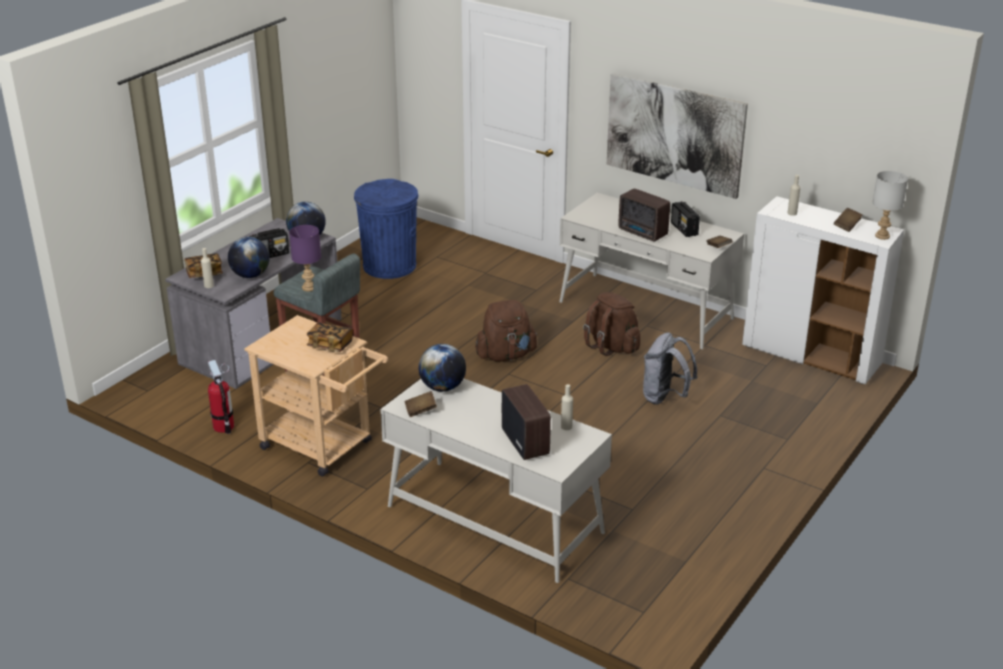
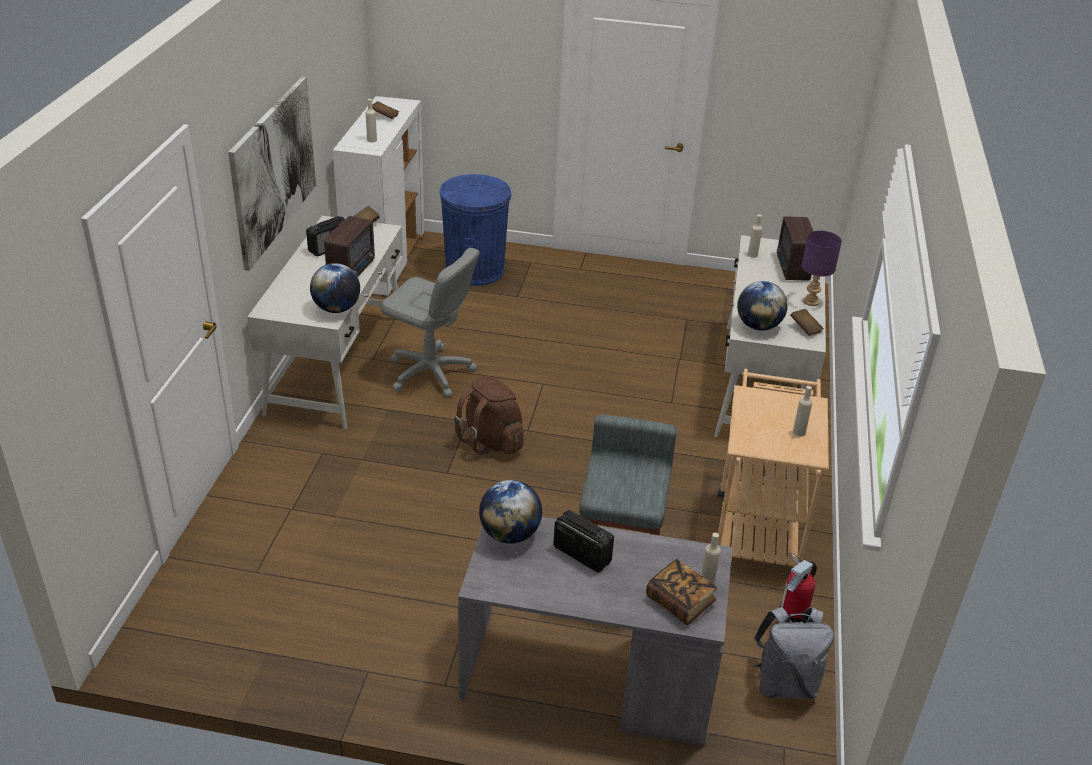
camera: 115 degrees left, 5 degrees up
globe [228,237,270,278] -> globe moved to [310,263,360,313]
purple table lamp [289,225,321,292] -> purple table lamp moved to [802,231,842,306]
book [307,322,353,352] -> none
blue trash can [354,179,419,279] -> blue trash can moved to [439,174,511,286]
radio [502,384,551,460] -> radio turned 45 degrees counterclockwise [776,216,813,281]
brown backpack [583,292,640,356] -> grey office chair [381,248,480,398]
grey backpack [643,333,697,405] -> grey backpack moved to [753,607,834,699]
grey table lamp [872,171,908,240] -> none
none -> beige bottle [793,386,813,437]

